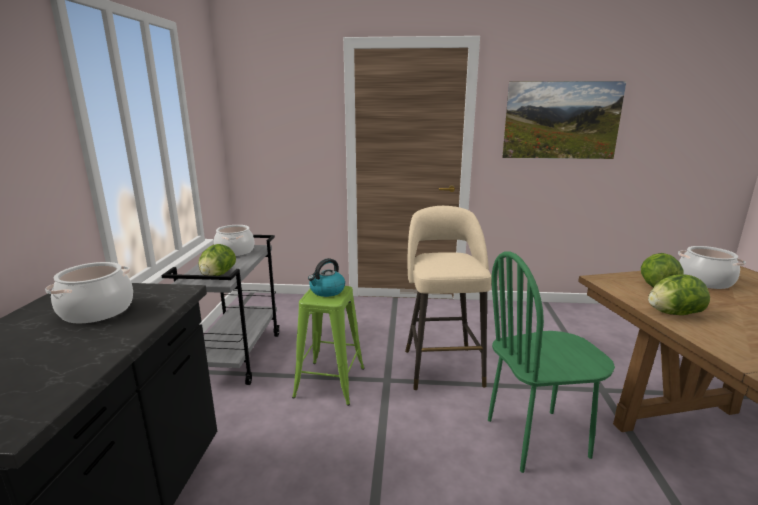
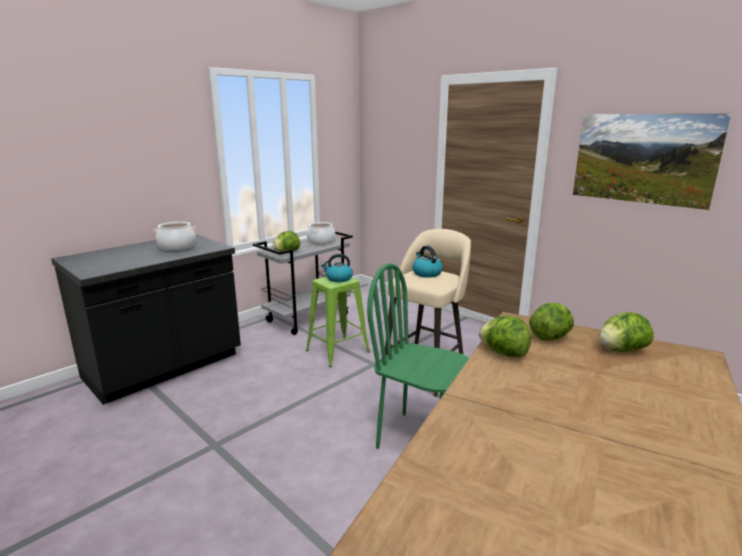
camera: 40 degrees right, 0 degrees up
cooking pot [678,246,746,289] -> lettuce [599,312,654,352]
none -> kettle [412,246,443,278]

